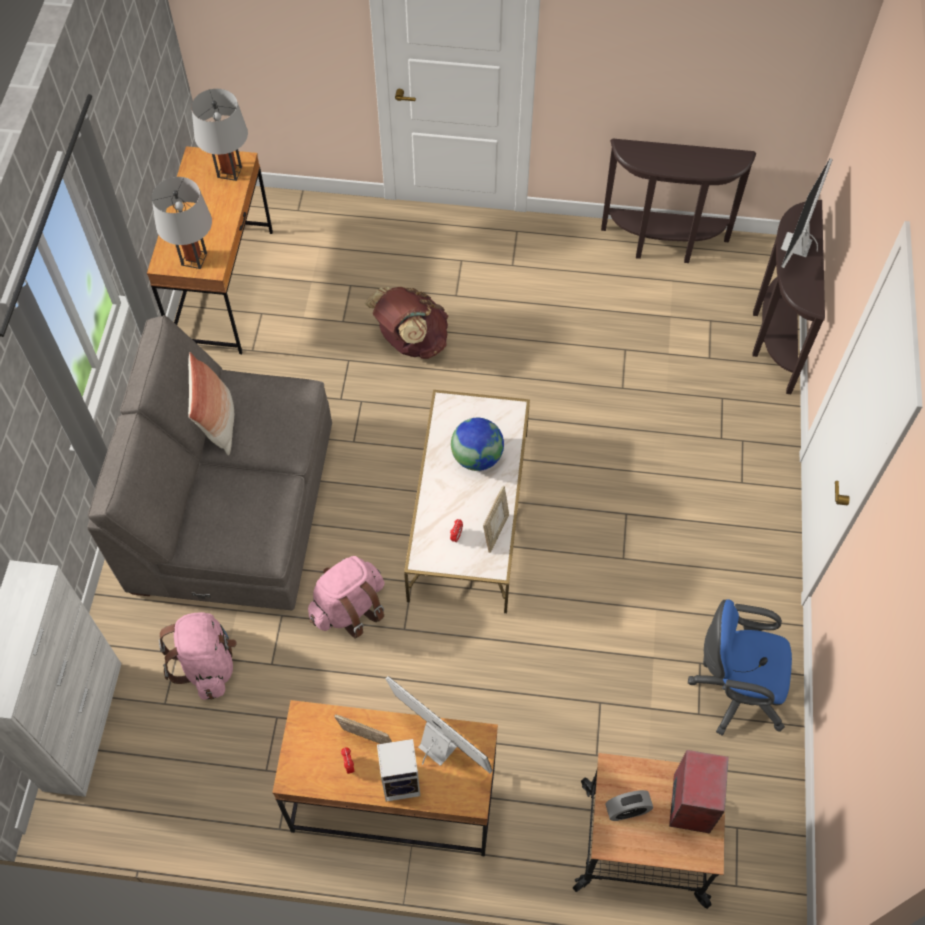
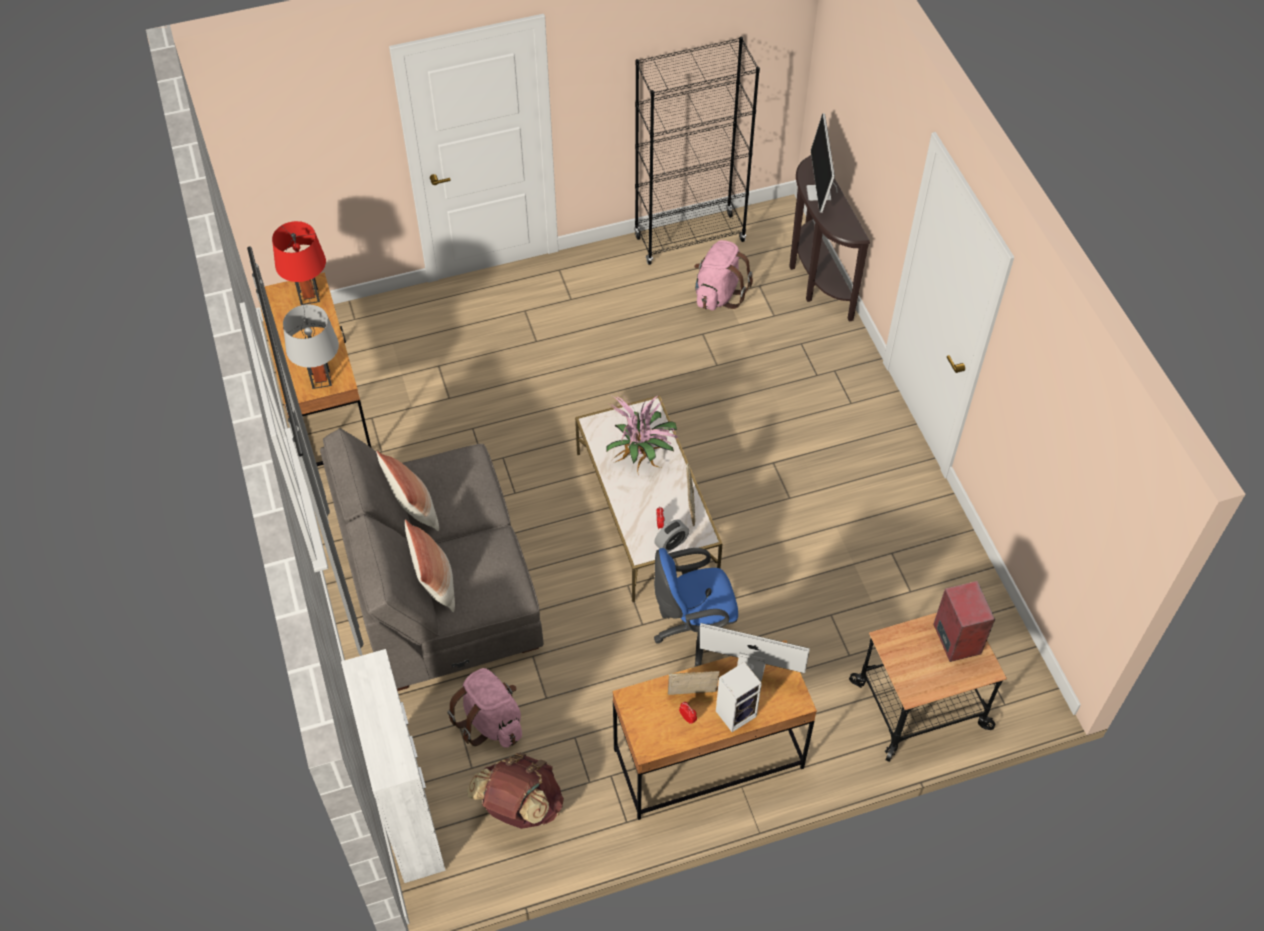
camera: 25 degrees left, 5 degrees down
grey table lamp [191,89,248,181] -> red table lamp [272,221,326,305]
pink backpack [308,556,385,639] -> pink backpack moved to [694,240,753,310]
brown backpack [365,286,448,359] -> brown backpack moved to [468,753,564,829]
globe [451,418,504,471] -> potted plant [606,391,678,475]
brown console table [601,139,756,263] -> black bookcase [634,37,760,265]
alarm clock [605,790,653,821] -> alarm clock moved to [654,519,689,553]
blue office chair [688,599,792,736] -> blue office chair moved to [654,548,738,667]
none -> pillow [405,519,455,612]

